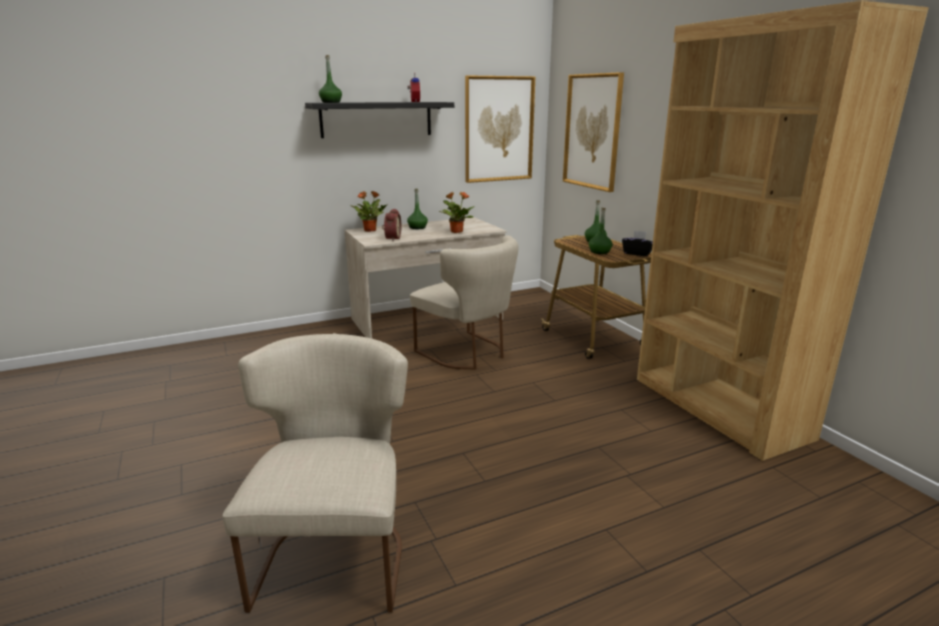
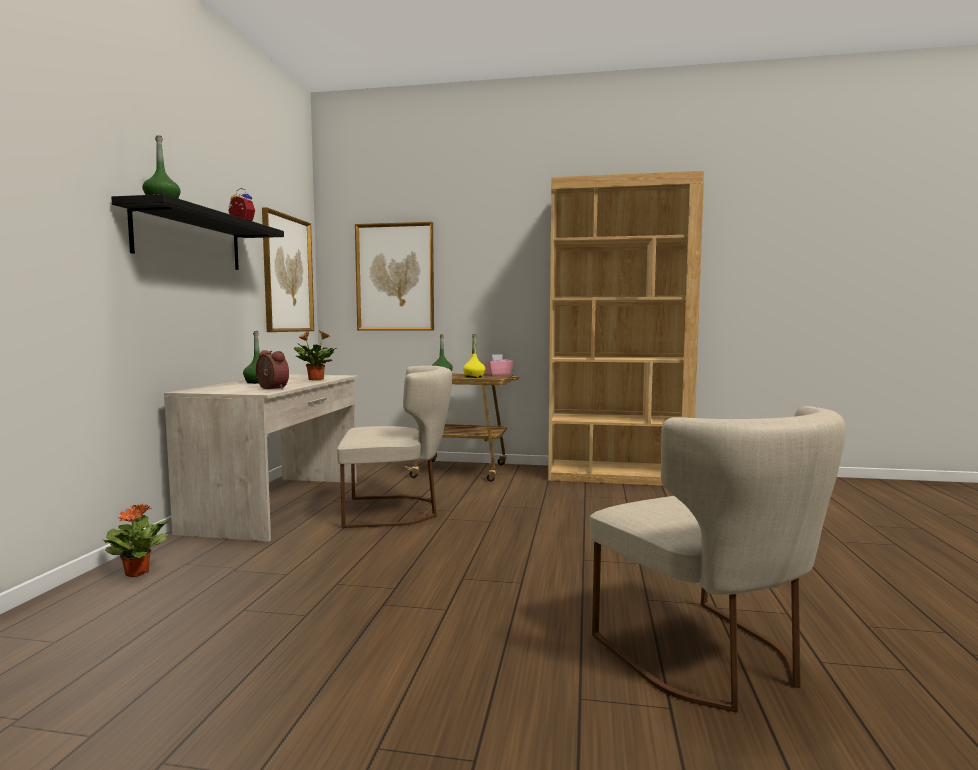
camera: 55 degrees left, 15 degrees down
beige chair [222,333,408,613] -> beige chair turned 150 degrees counterclockwise [590,406,846,712]
potted plant [350,191,388,232] -> potted plant moved to [103,504,169,577]
green bottle [589,208,612,254] -> yellow bottle [463,334,485,378]
black tissue box [622,230,653,256] -> pink tissue box [484,354,513,376]

